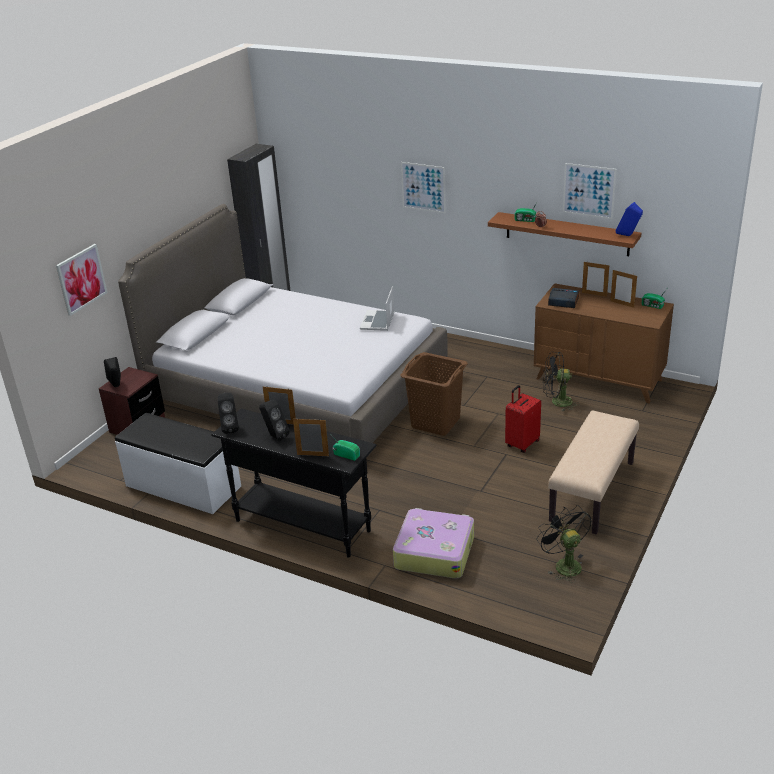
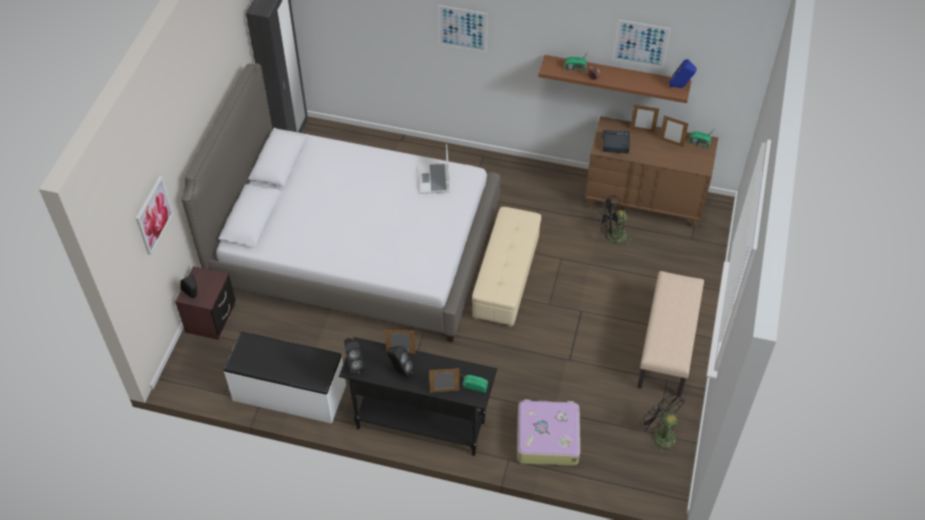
camera: 15 degrees left, 20 degrees up
brown laundry basket [400,352,468,436] -> beige ottoman [472,207,541,327]
red suitcase [505,385,541,453] -> none

